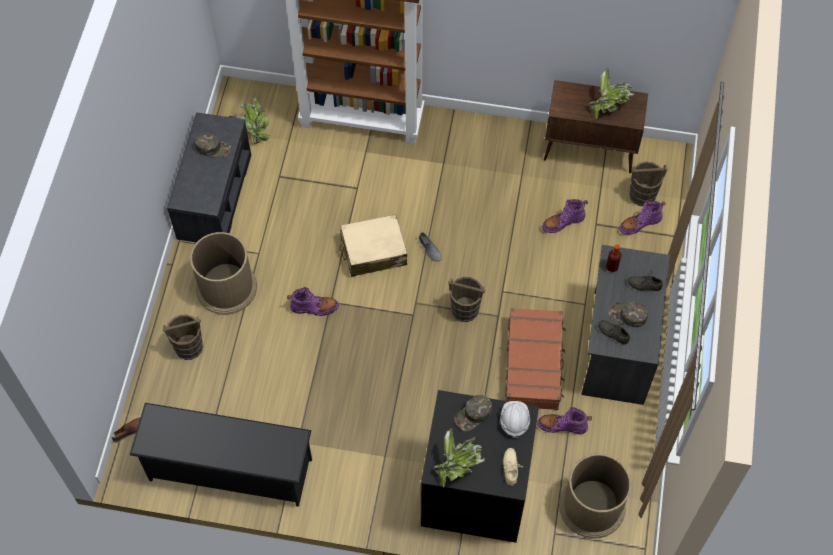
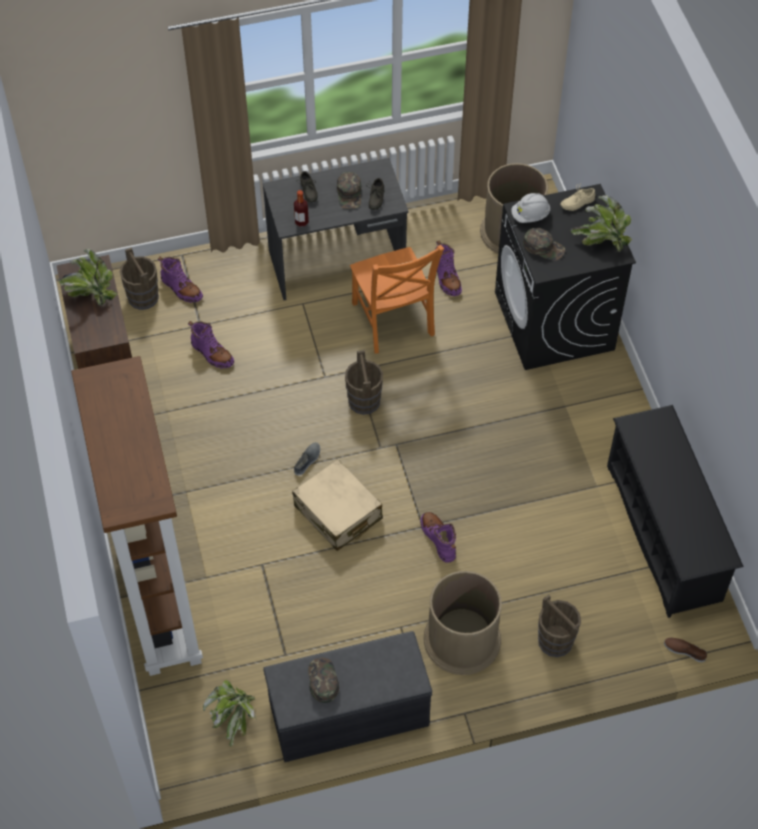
camera: 115 degrees left, 5 degrees down
brown suitcase [505,308,565,410] -> orange chair [350,245,444,354]

